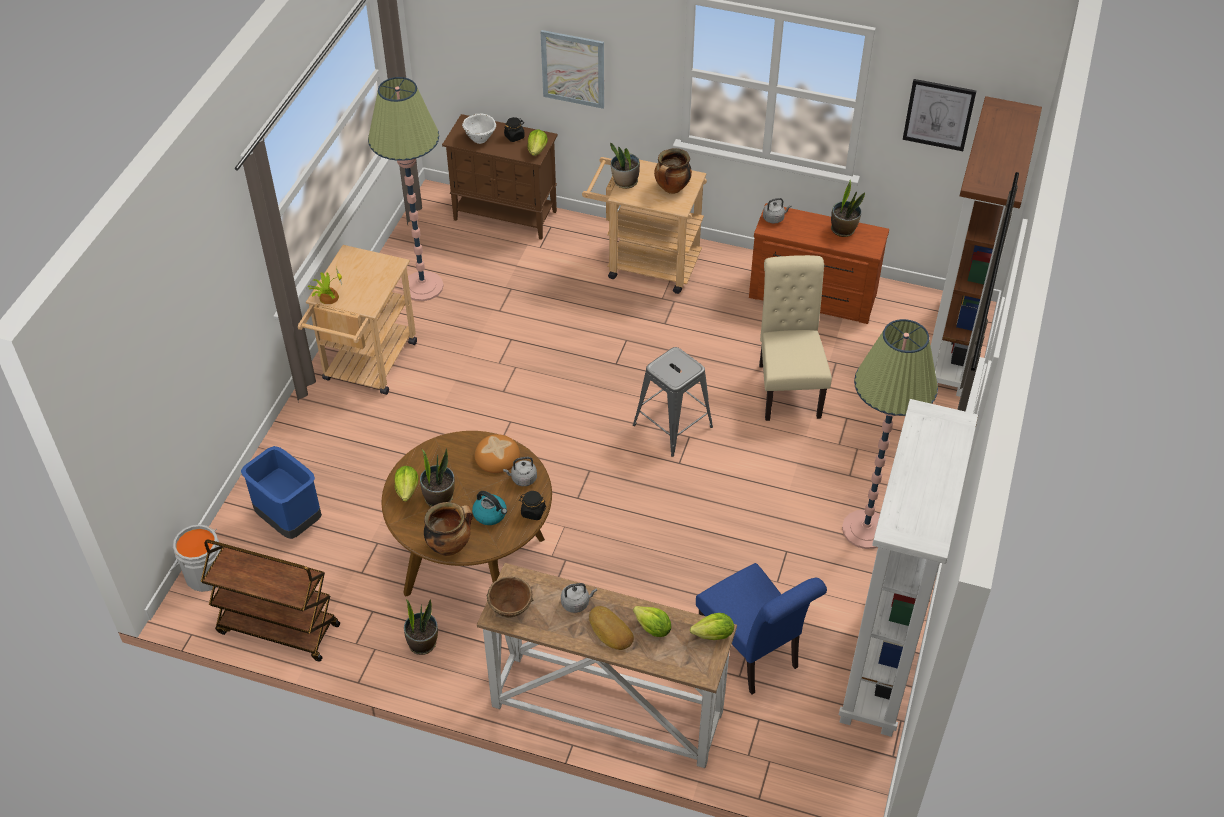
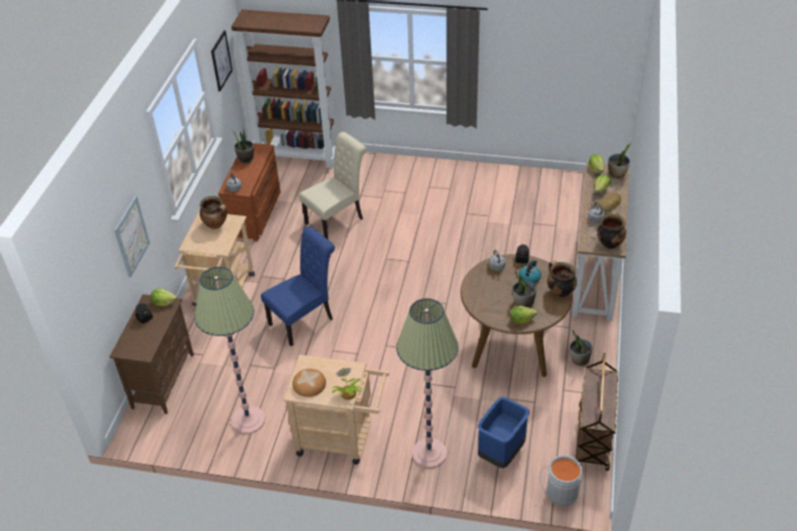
camera: 95 degrees left, 5 degrees down
white bowl [462,114,496,144] -> none
bread [475,434,520,473] -> bread moved to [292,369,326,397]
brown bowl [487,577,533,618] -> cooking pot [597,211,626,249]
potted plant [610,143,640,189] -> potted plant moved to [608,142,632,179]
grey stool [633,347,713,457] -> none
blue chair [696,563,827,695] -> blue chair moved to [261,226,335,346]
beige chair [759,255,832,421] -> beige chair turned 150 degrees clockwise [299,132,366,239]
white bookcase [839,399,978,737] -> none
floor lamp [842,319,938,549] -> floor lamp moved to [396,298,458,468]

